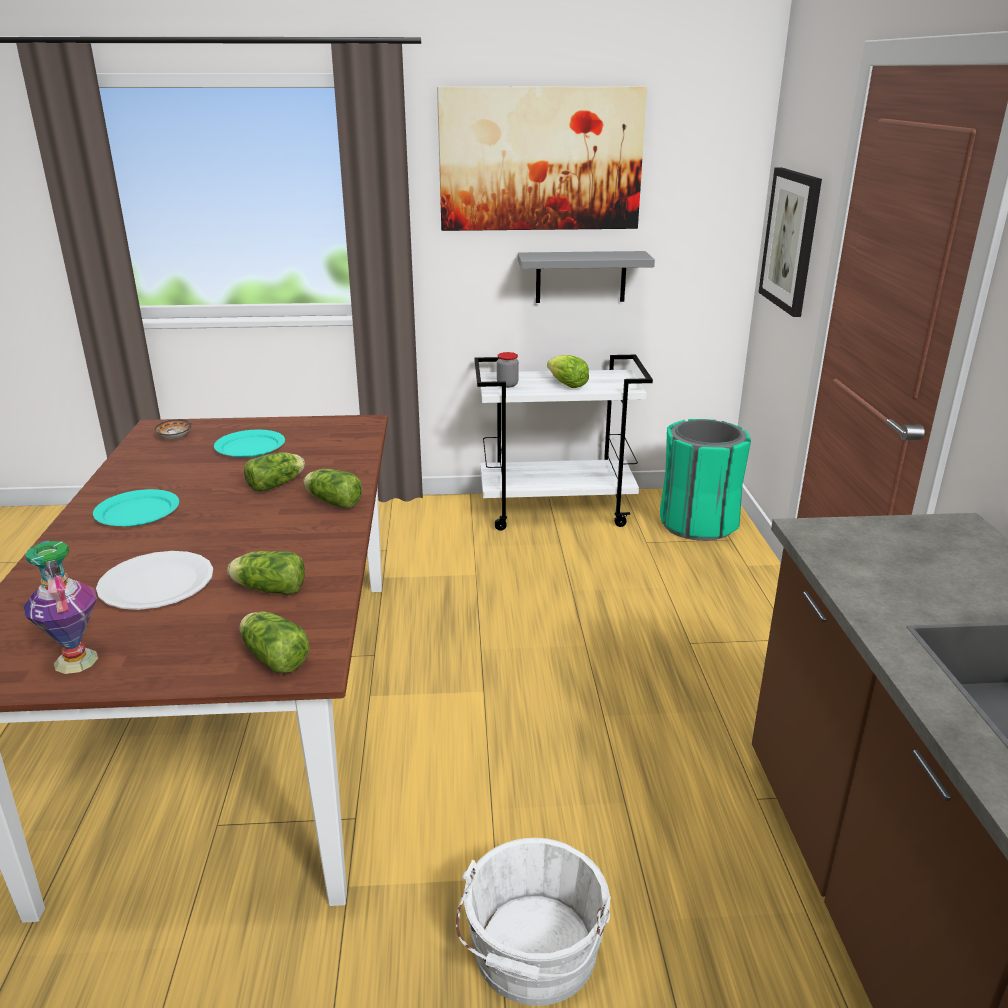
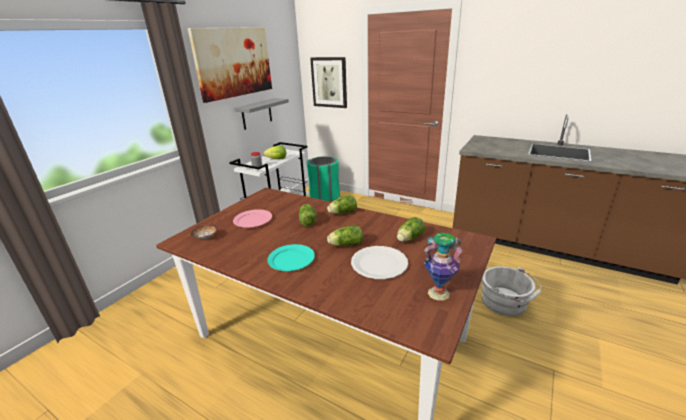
camera: 55 degrees left, 0 degrees up
turquoise plate [214,430,285,458] -> pink plate [233,209,272,228]
lettuce [240,611,310,673] -> lettuce moved to [327,225,363,246]

